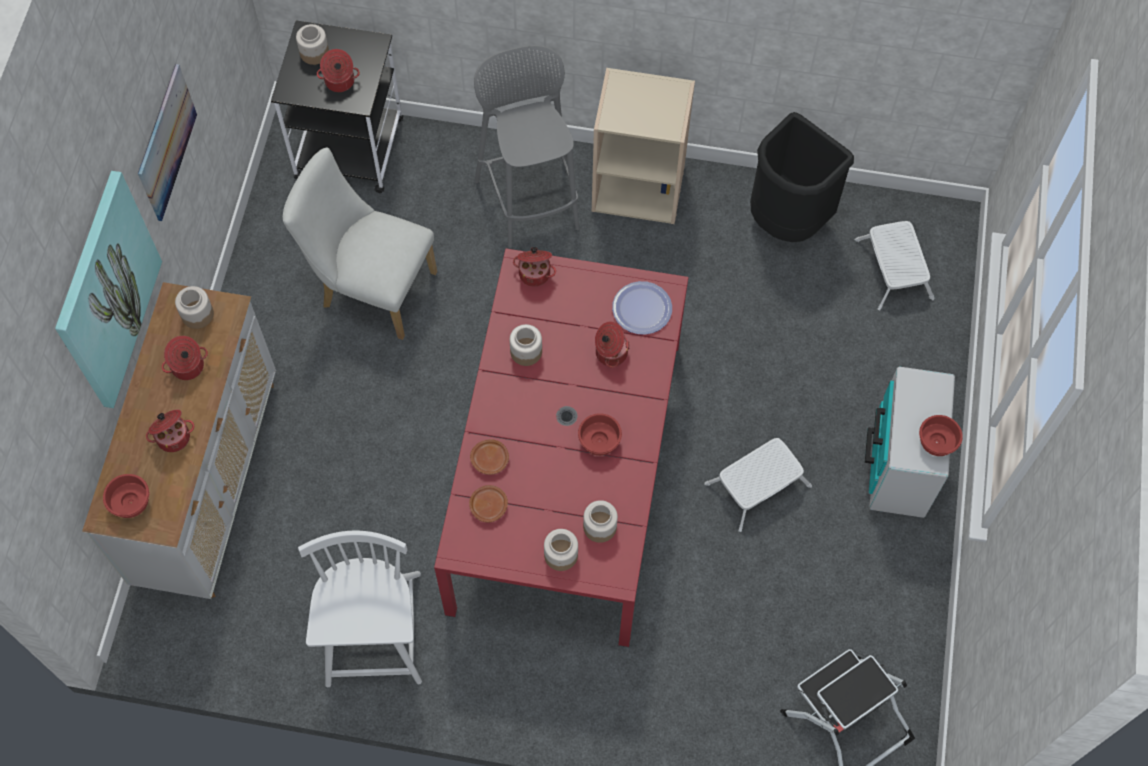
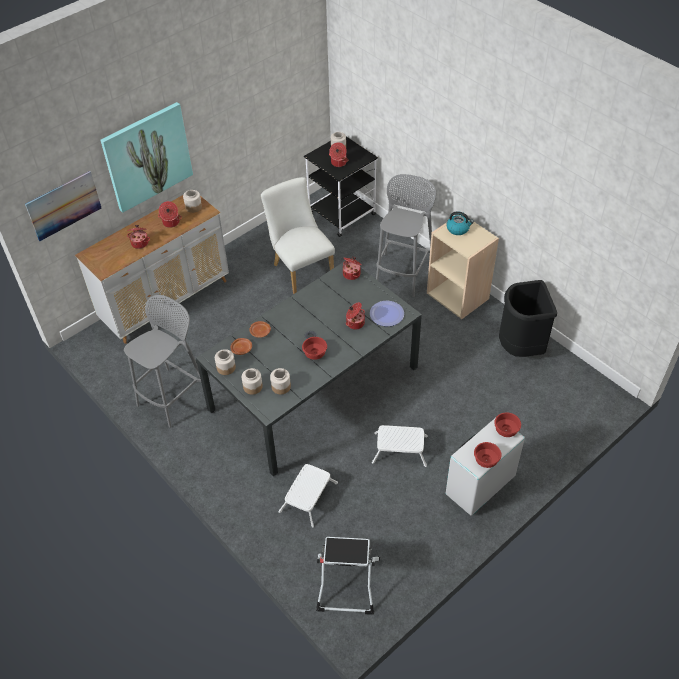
camera: 40 degrees right, 15 degrees down
red bowl [103,474,149,518] -> red bowl moved to [494,412,521,437]
picture [138,64,197,221] -> picture moved to [25,171,102,241]
white chair [298,531,422,687] -> grey stool [124,295,201,428]
red dining table [434,248,689,647] -> grey dining table [196,260,422,476]
jar [510,324,542,366] -> jar moved to [215,349,236,375]
white step ladder [855,221,935,311] -> white step ladder moved to [278,464,338,528]
none -> kettle [447,211,474,235]

